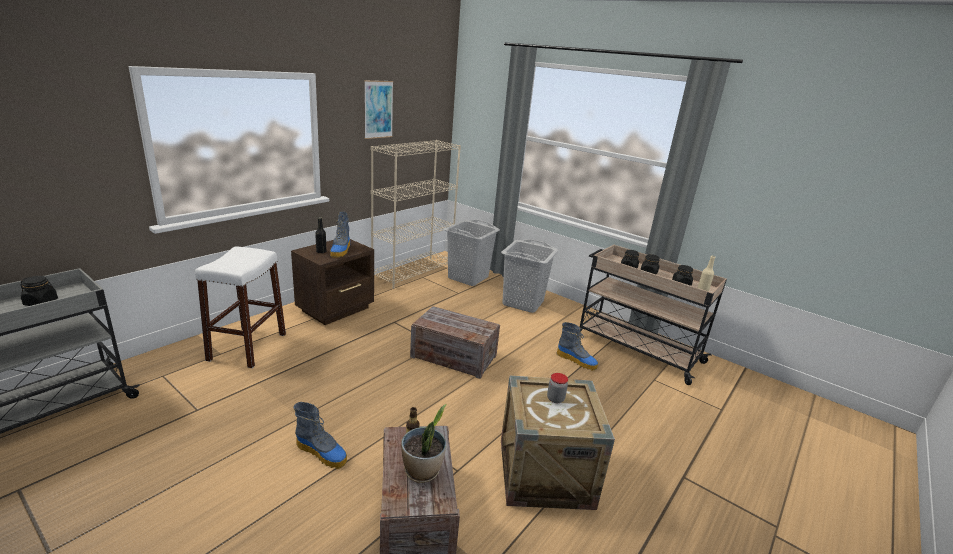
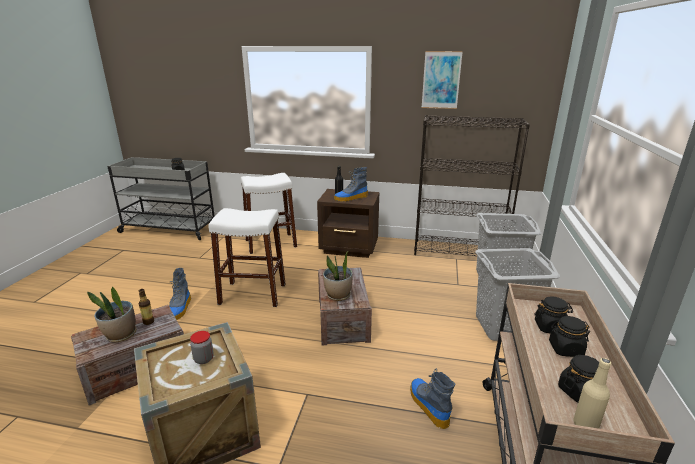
camera: 65 degrees right, 0 degrees up
beige bookcase [371,140,461,289] -> black bookcase [414,115,530,256]
boot [556,322,598,371] -> boot turned 150 degrees clockwise [410,368,455,429]
none -> white stool [209,208,286,307]
none -> potted plant [323,251,352,301]

